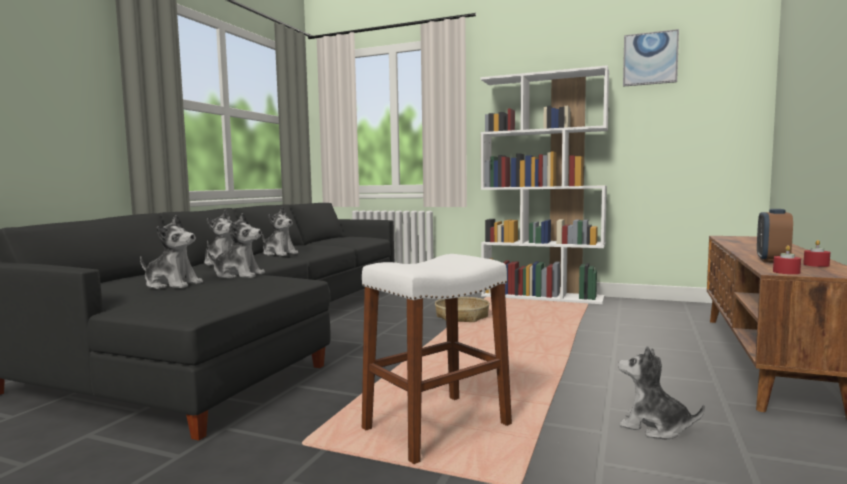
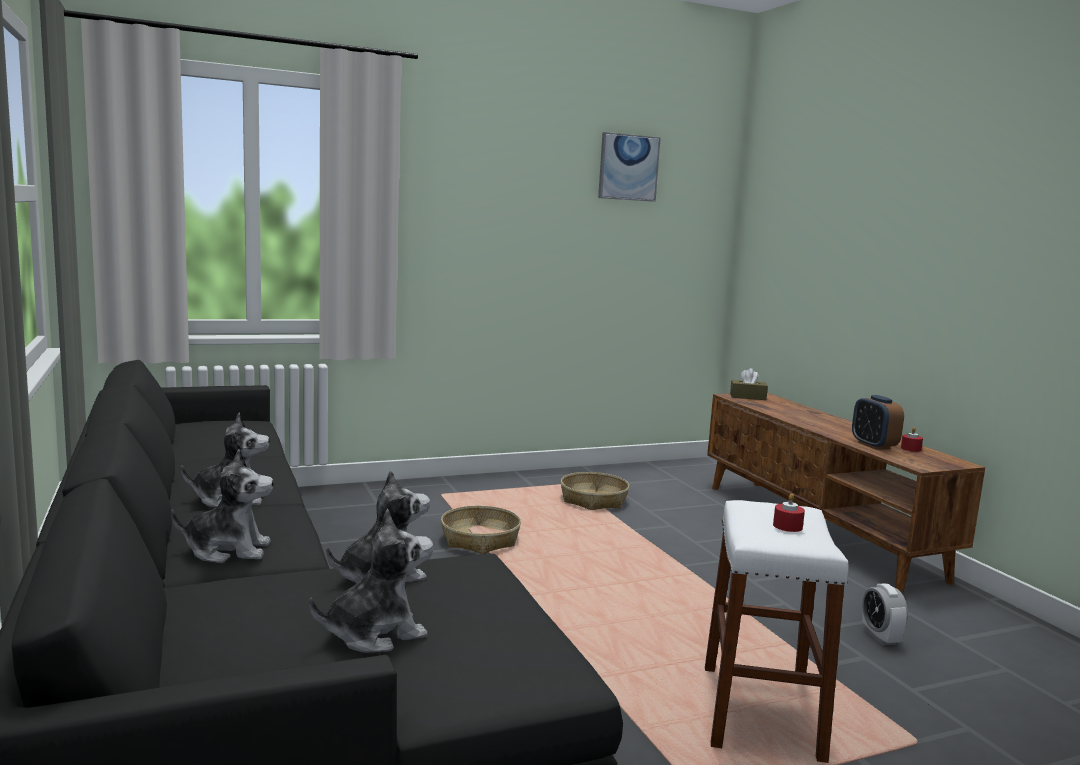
camera: 45 degrees left, 5 degrees up
white bookcase [480,65,609,304] -> none
plush toy [618,346,705,439] -> alarm clock [862,584,908,645]
red candle [773,245,801,274] -> red candle moved to [773,493,805,532]
none -> basket [561,472,630,510]
none -> brown tissue box [730,368,768,400]

